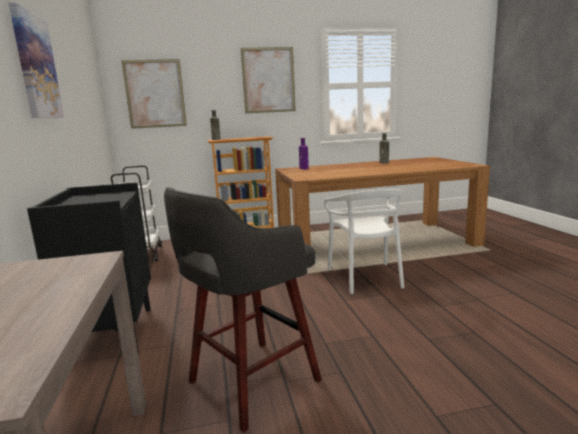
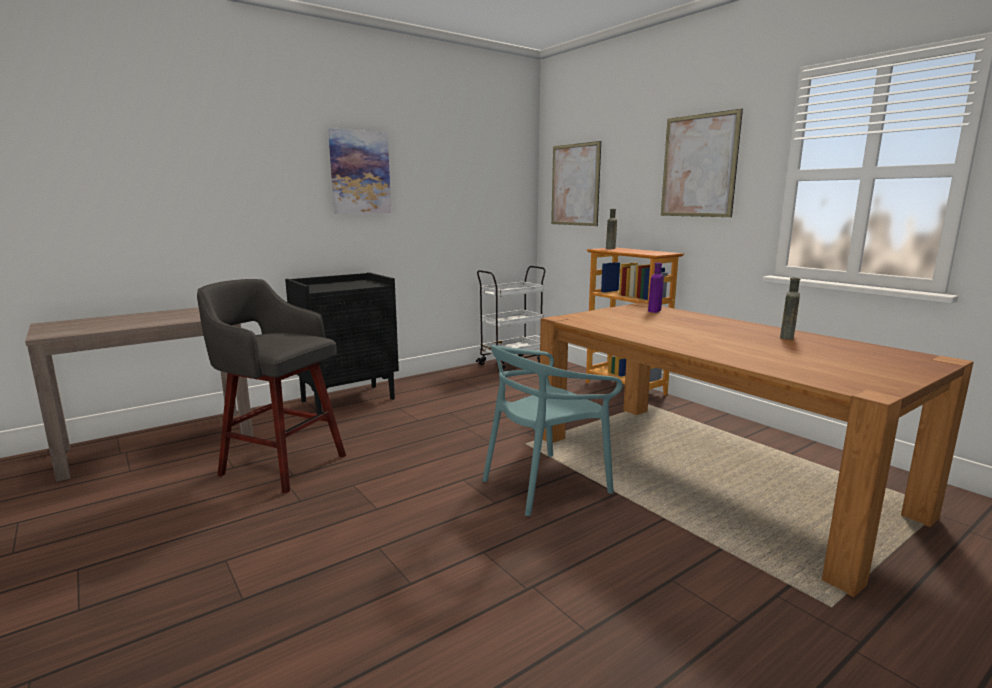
camera: 65 degrees right, 0 degrees up
white chair [324,189,404,294] -> turquoise chair [482,345,623,516]

